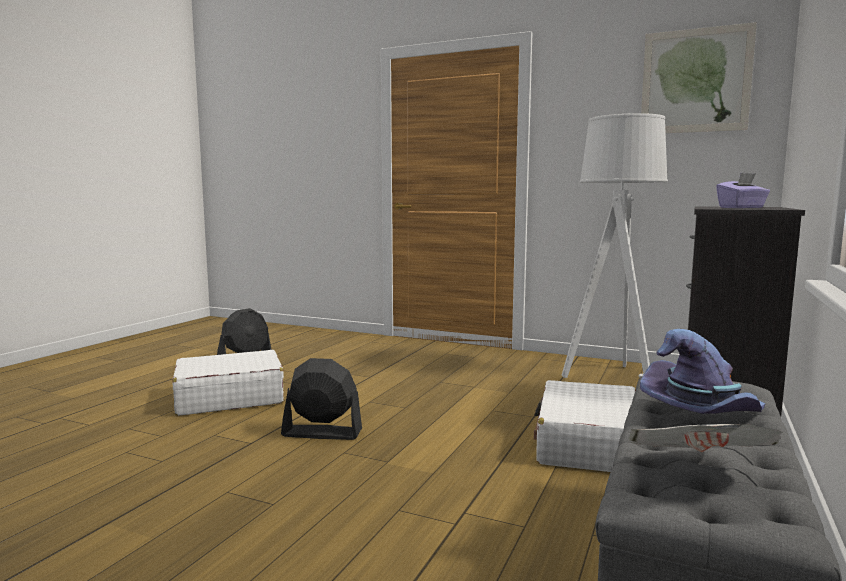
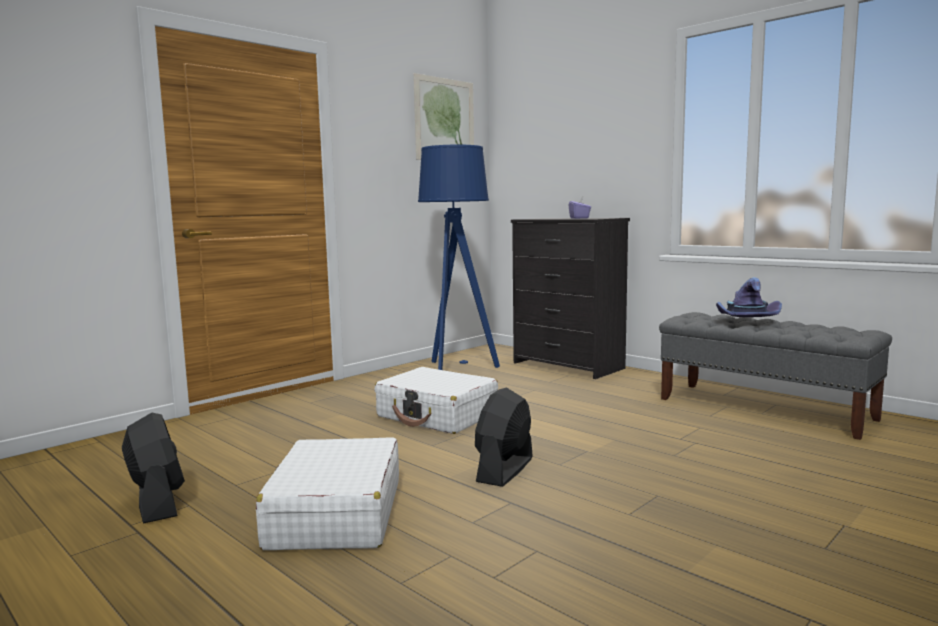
camera: 70 degrees left, 0 degrees up
white suitcase [534,380,635,472] -> white suitcase moved to [374,367,498,434]
grey floor lamp [561,113,668,378] -> blue floor lamp [418,145,500,370]
newspaper [629,424,783,452] -> none

